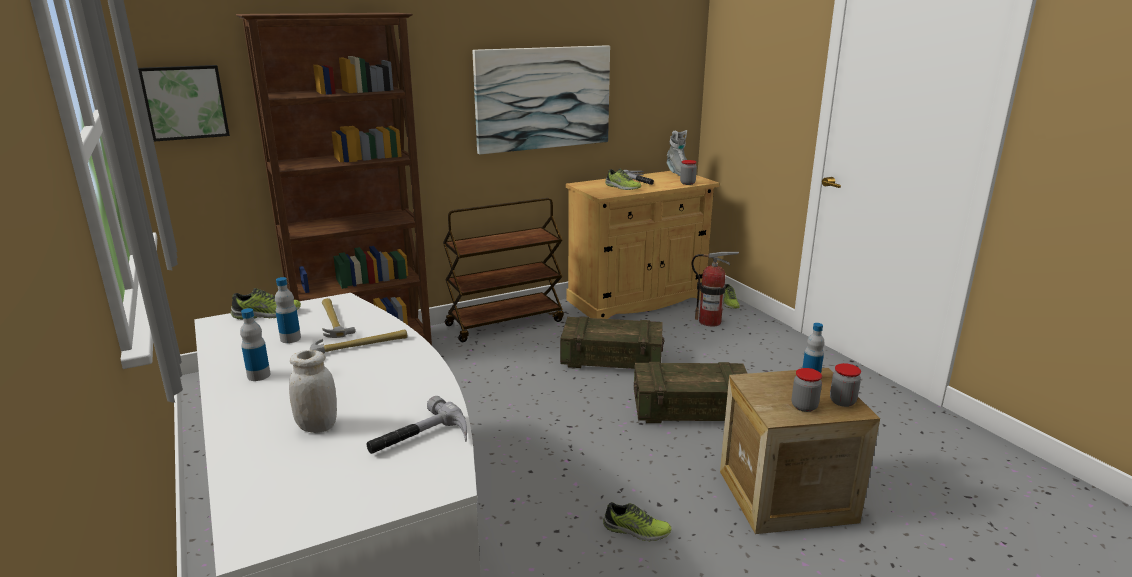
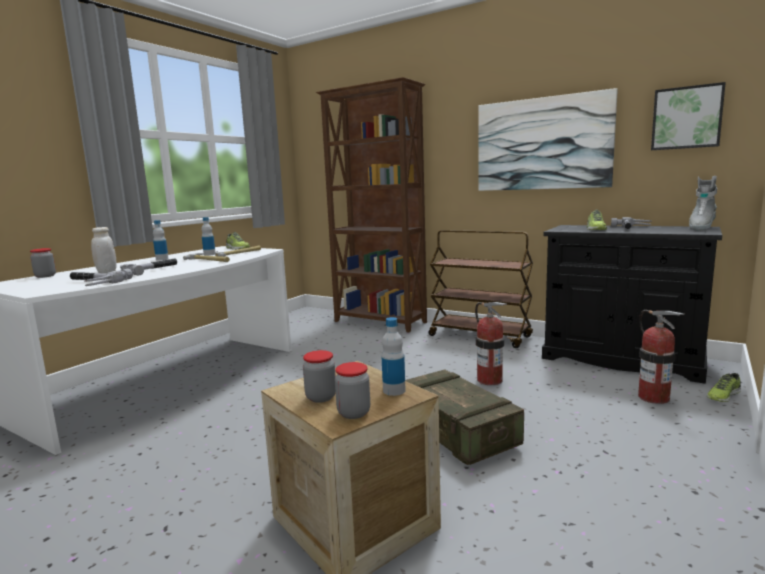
camera: 60 degrees right, 10 degrees down
picture [138,65,230,142] -> picture moved to [651,82,726,150]
crate [560,316,664,369] -> fire extinguisher [475,302,507,385]
beige cabinet [566,171,720,319] -> black cabinet [542,225,722,384]
shoe [603,502,671,541] -> none
jar [680,160,697,185] -> jar moved to [30,248,56,278]
none -> hammer [120,258,177,275]

